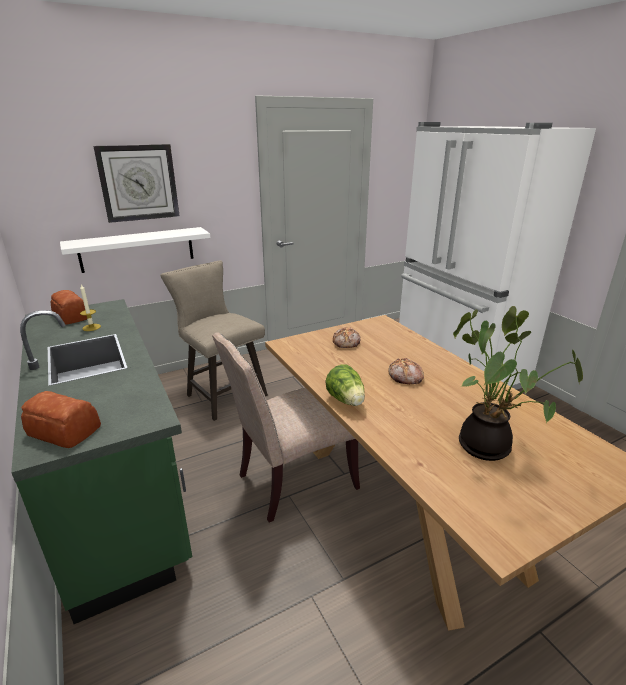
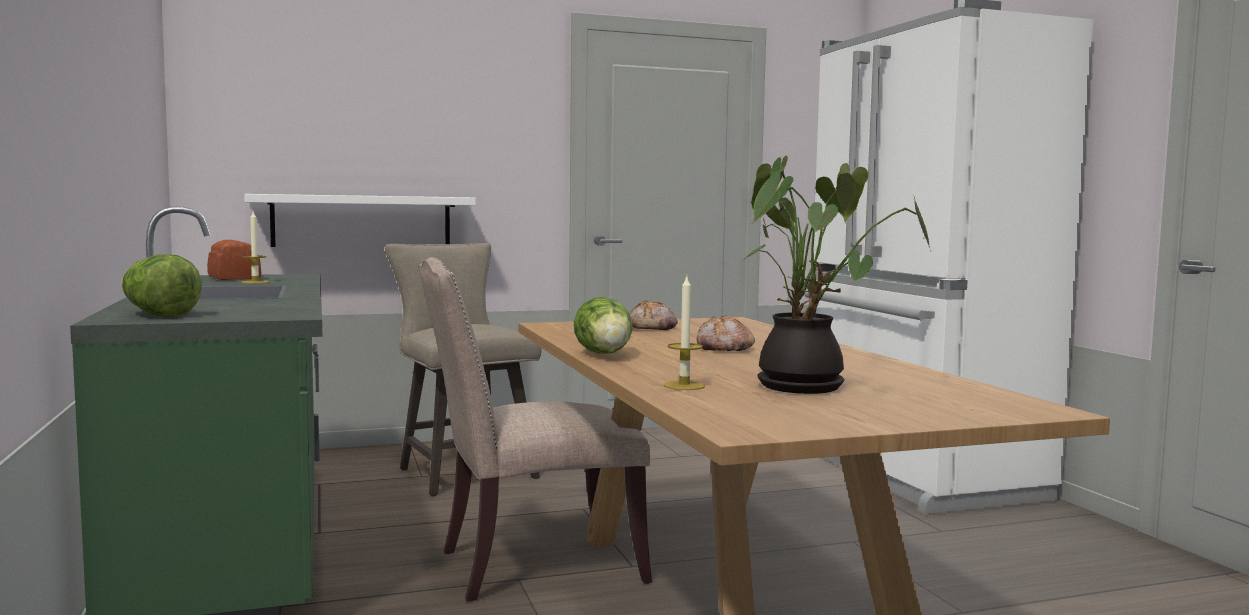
camera: 10 degrees right, 20 degrees down
bread [21,391,101,448] -> lettuce [121,254,202,317]
wall clock [93,144,180,223] -> none
none -> candle [664,277,705,390]

